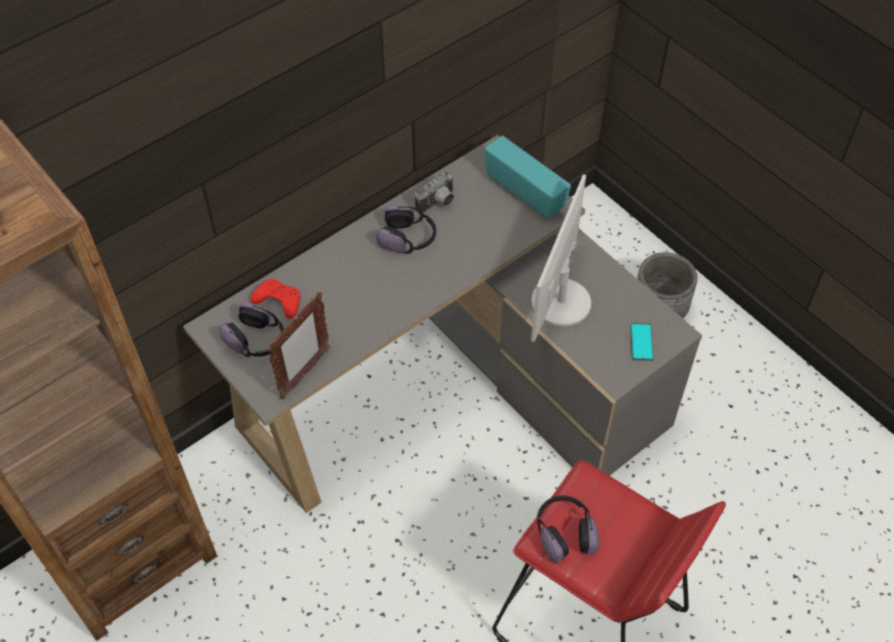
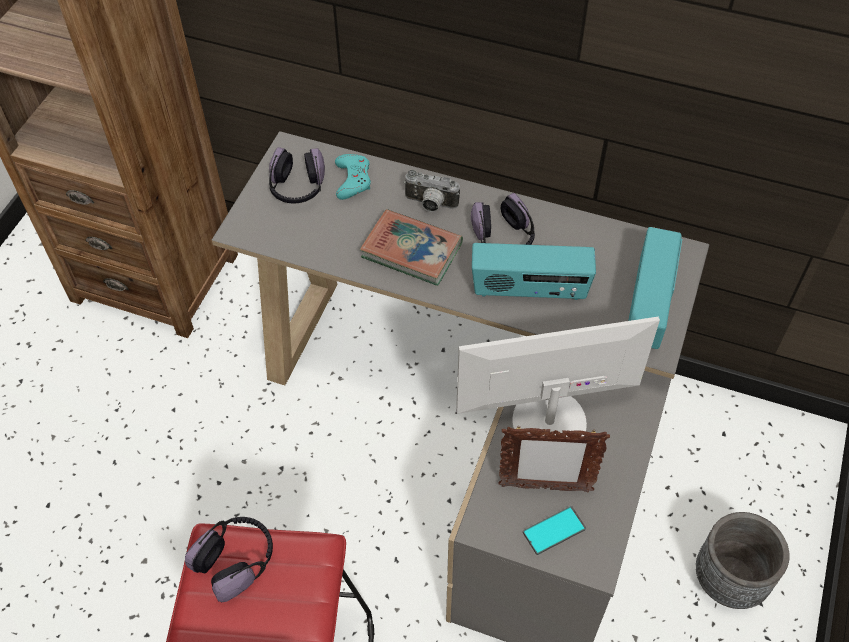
camera: 60 degrees right, 0 degrees up
red game controller [250,279,300,319] -> turquoise game controller [335,154,371,200]
picture frame [267,292,330,399] -> picture frame moved to [498,426,610,492]
camera [415,172,454,213] -> camera moved to [404,170,460,212]
none -> book [360,209,463,286]
none -> radio [472,243,596,300]

